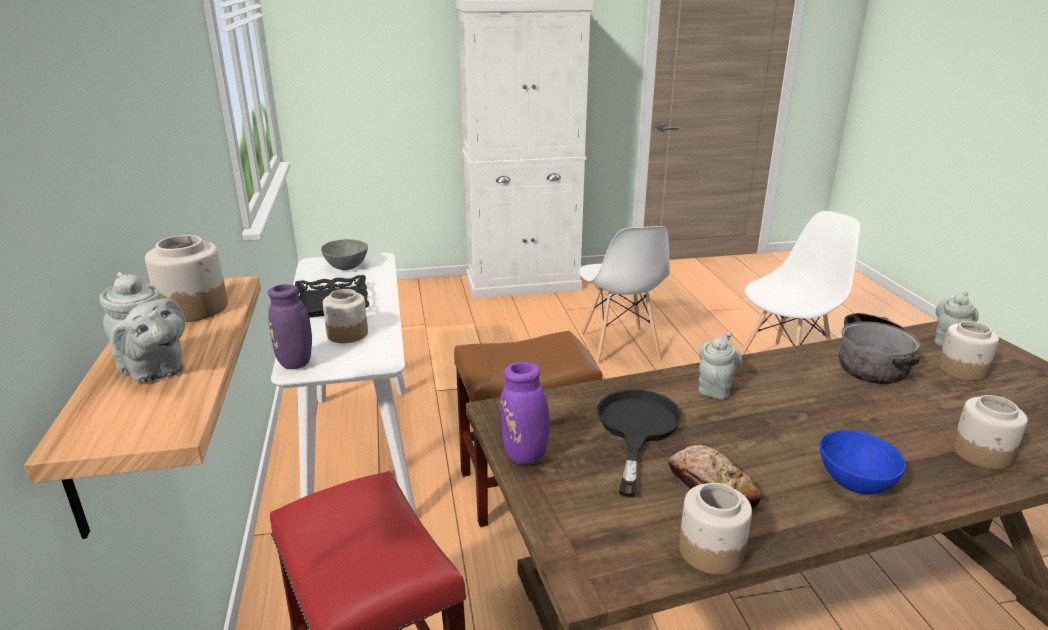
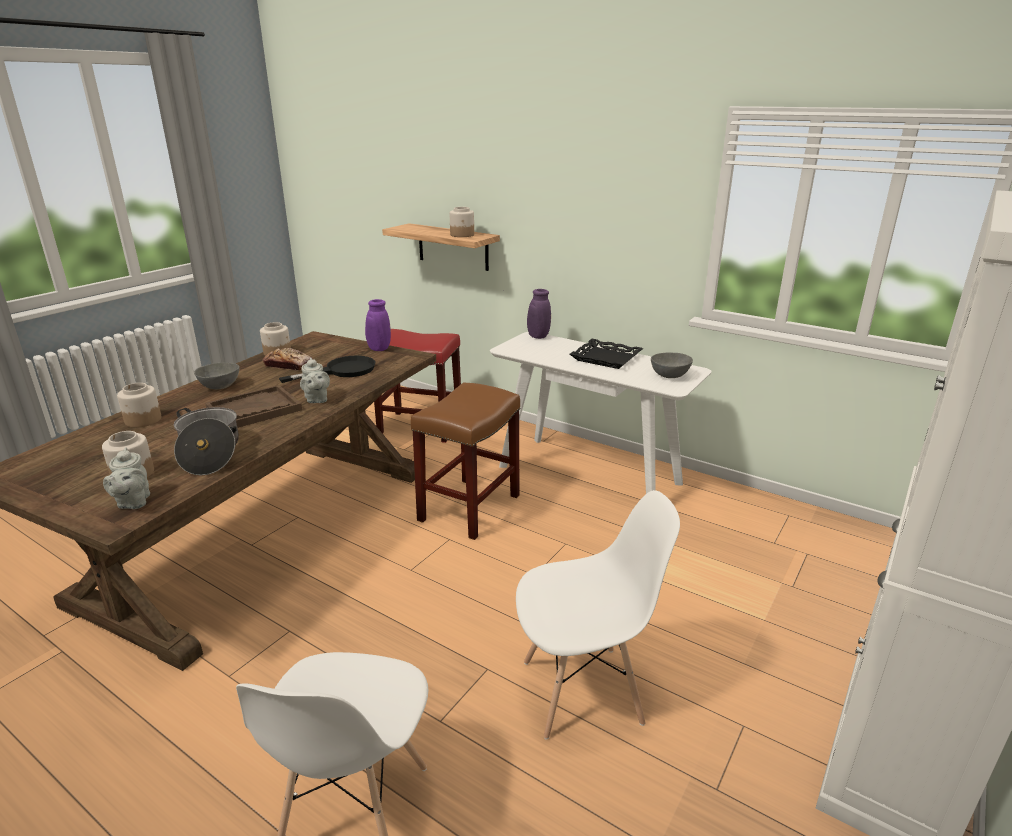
camera: 135 degrees right, 0 degrees up
grey teapot [100,272,185,383] -> none
jar [323,289,368,343] -> none
white chair [579,226,670,365] -> white chair turned 135 degrees clockwise [516,490,680,740]
black frying pan [597,389,682,497] -> black frying pan turned 90 degrees counterclockwise [279,356,376,383]
blue bowl [819,430,906,495] -> grey bowl [194,363,240,389]
none -> brown tray [205,385,302,428]

